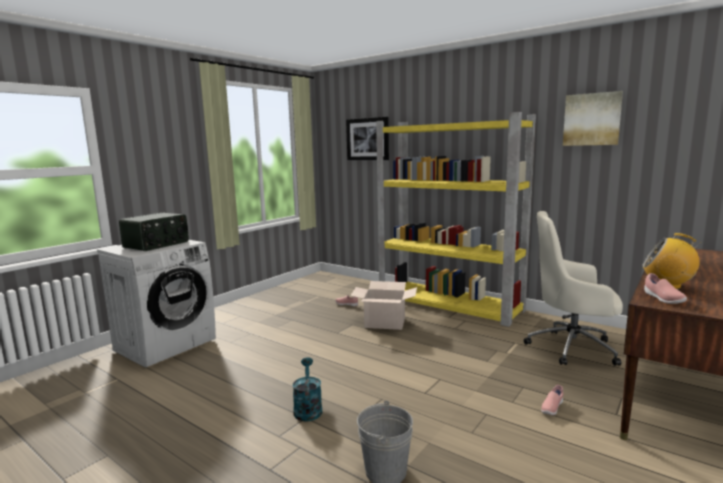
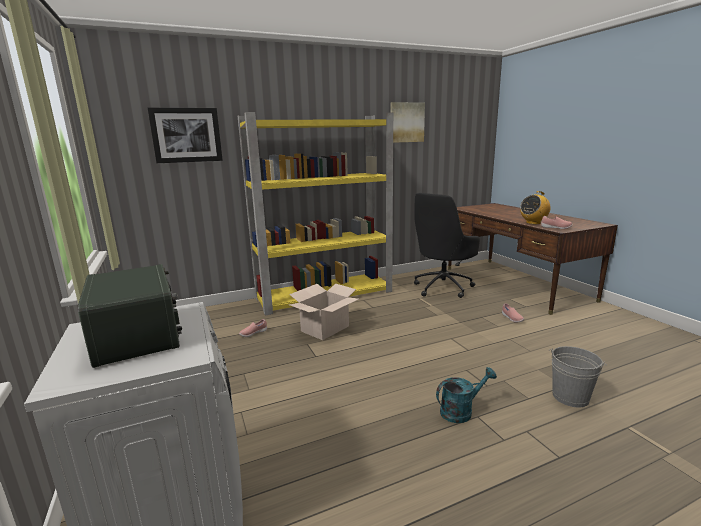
camera: 60 degrees left, 5 degrees up
turquoise watering can [293,357,322,422] -> turquoise watering can turned 135 degrees clockwise [436,367,497,423]
beige office chair [524,211,623,366] -> black office chair [414,193,480,298]

